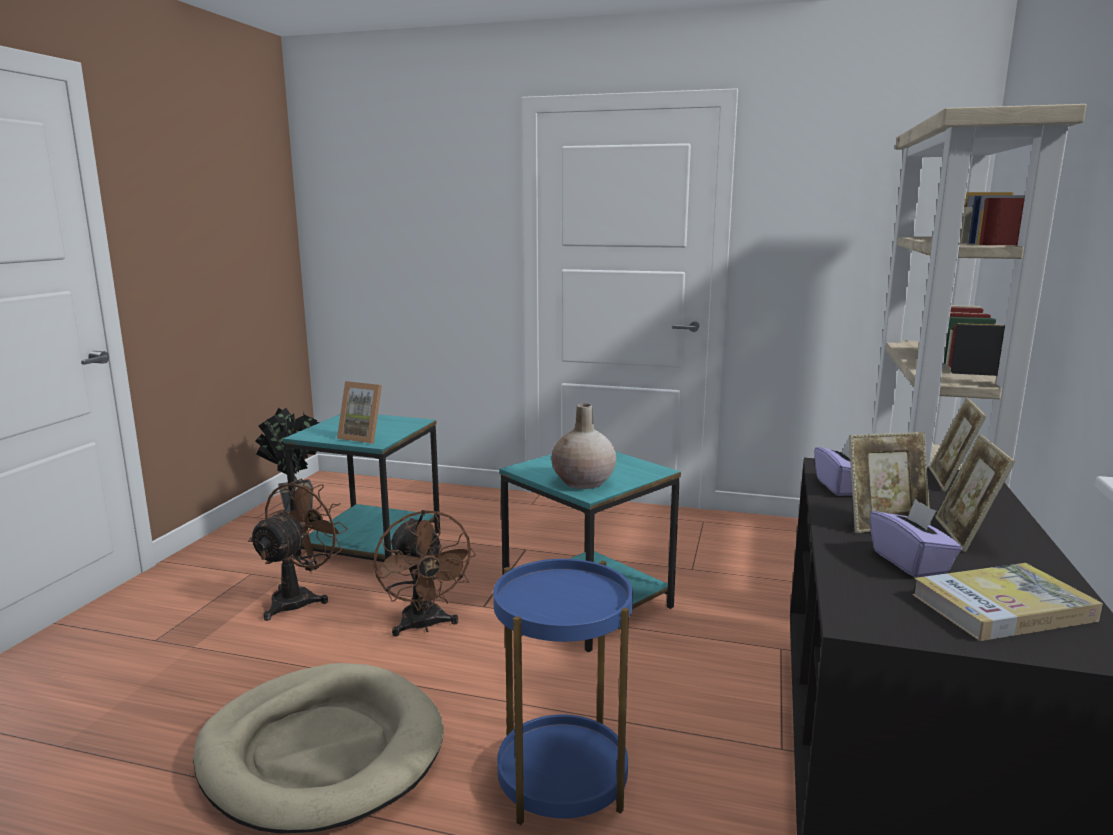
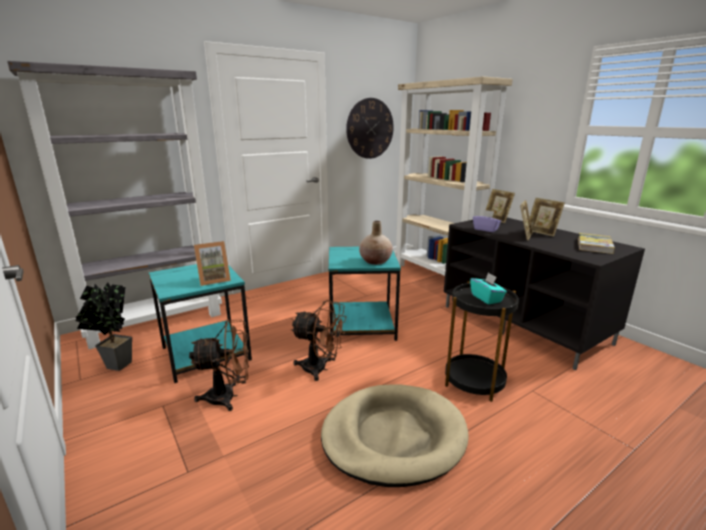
camera: 50 degrees left, 5 degrees up
brown fan [248,479,348,621] -> brown fan turned 105 degrees clockwise [189,319,249,411]
blue side table [493,559,633,825] -> black side table [445,281,519,402]
purple tissue box [870,499,962,577] -> none
none -> grey bookcase [7,61,222,349]
none -> wall clock [346,98,394,159]
none -> turquoise tissue box [470,272,507,304]

